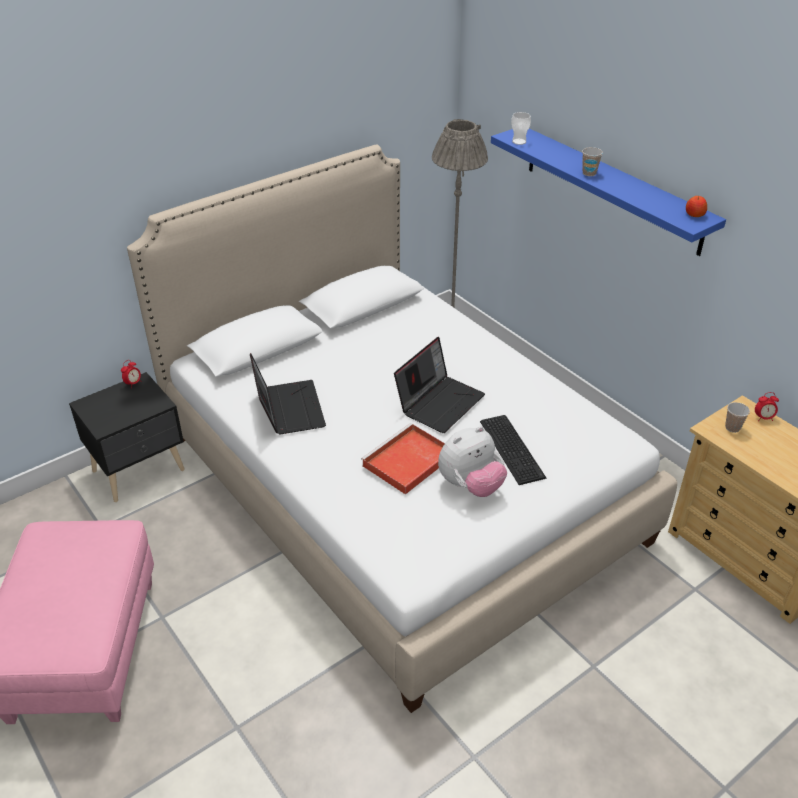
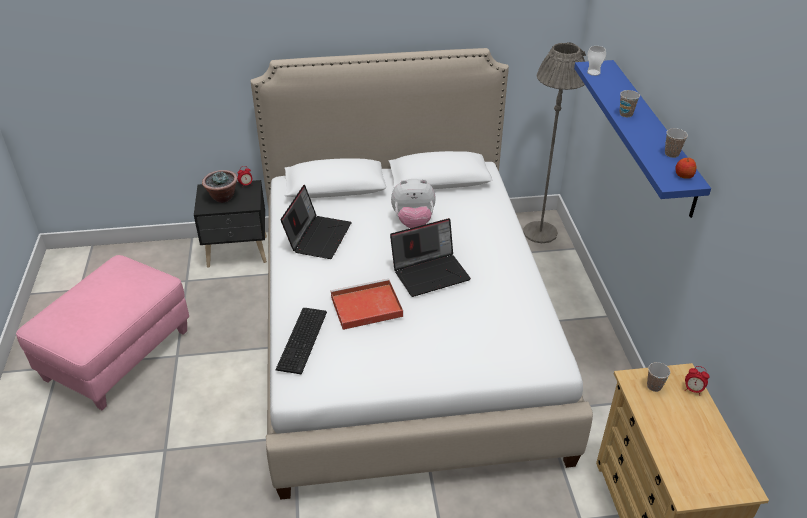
camera: 30 degrees right, 0 degrees up
plush toy [438,426,507,497] -> plush toy moved to [391,179,436,228]
keyboard [480,415,546,485] -> keyboard moved to [275,308,327,375]
none -> potted plant [202,170,238,203]
none -> cup [665,128,688,158]

